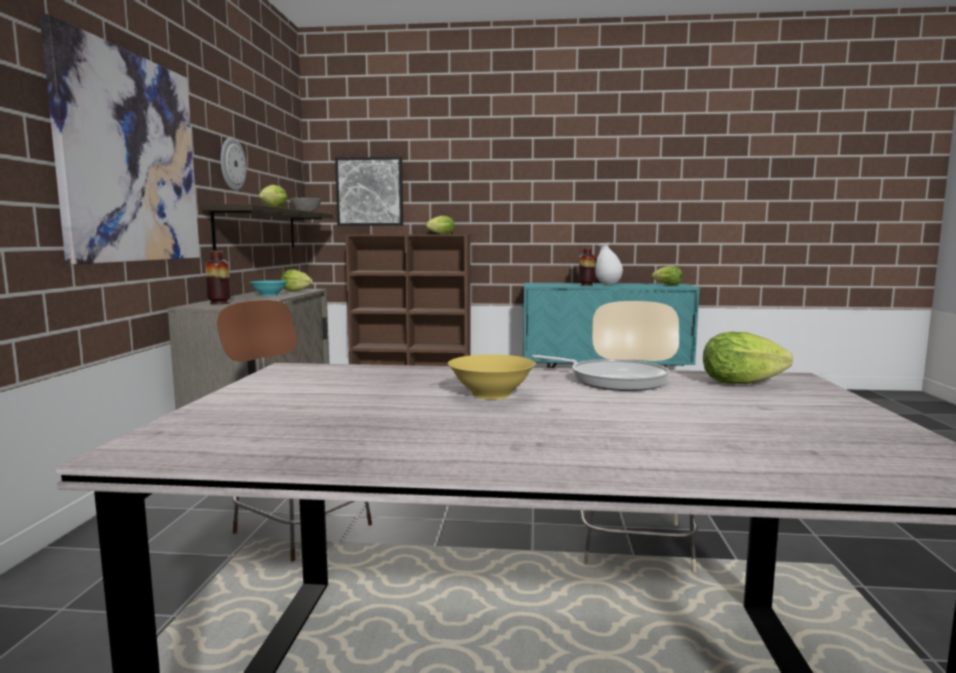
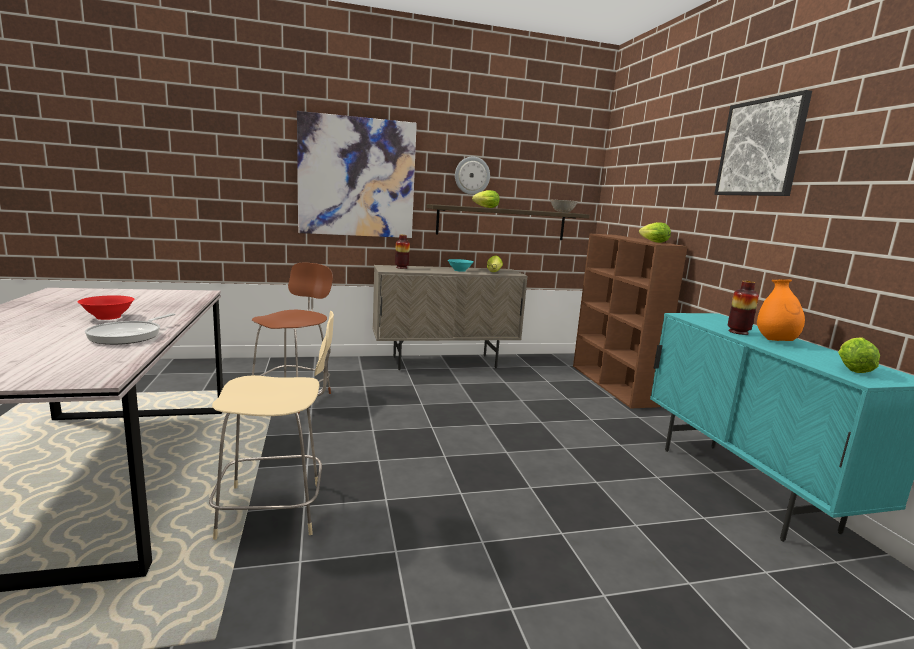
camera: 70 degrees right, 5 degrees up
picture [335,157,403,226] -> picture moved to [714,90,812,196]
yellow bowl [448,354,536,399] -> red bowl [78,295,135,320]
white vase [595,243,623,285] -> orange vase [757,279,805,341]
lettuce [703,332,793,384] -> none

